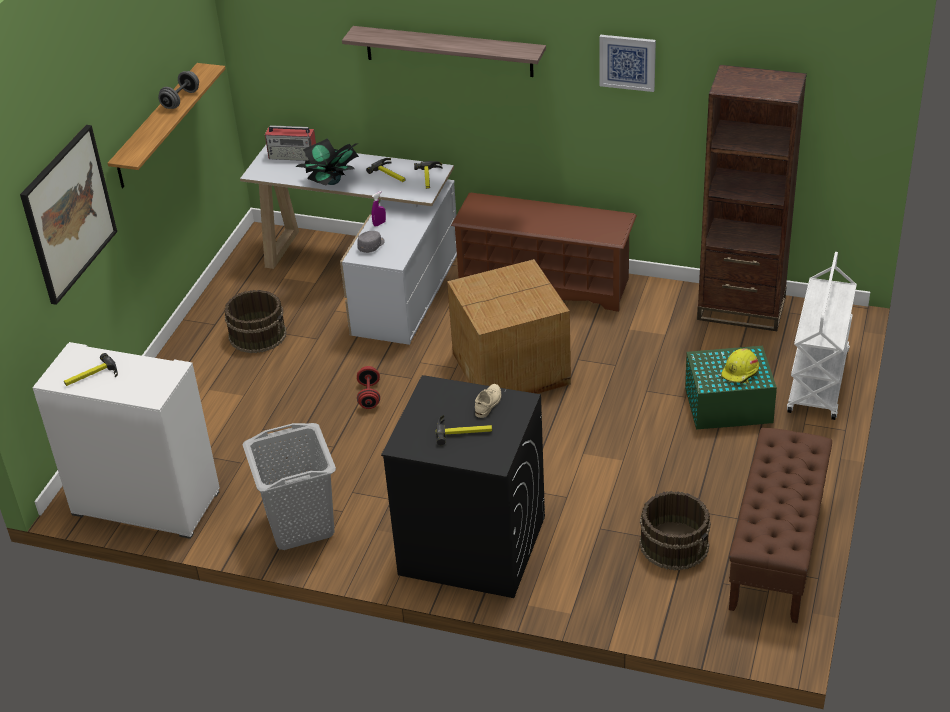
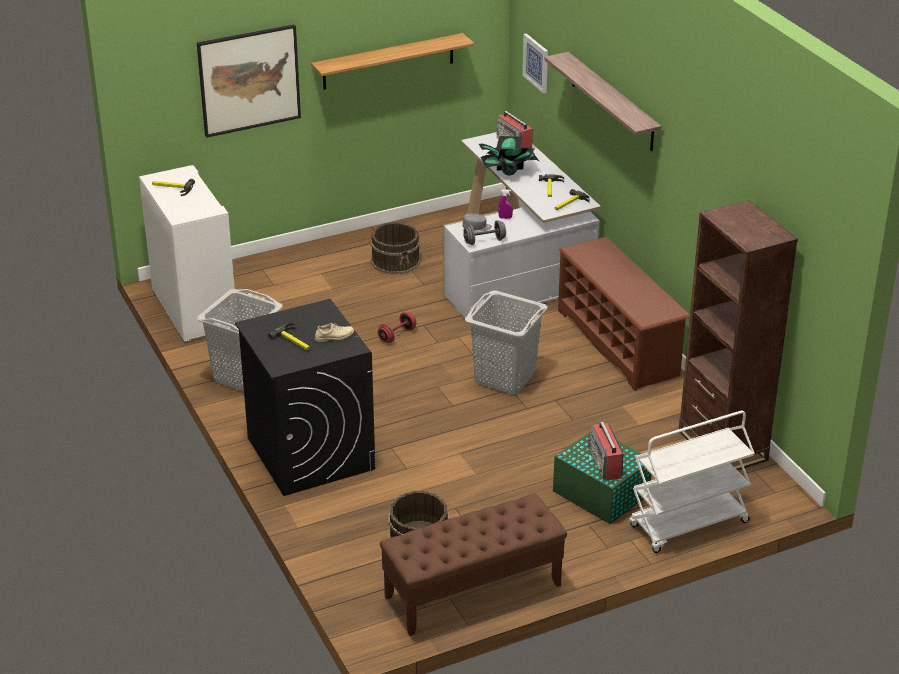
camera: 45 degrees right, 5 degrees down
grey dumbbell [158,71,199,109] -> grey dumbbell moved to [463,220,506,245]
cardboard box [447,259,571,394] -> grey laundry basket [465,290,548,395]
picture [600,35,656,92] -> picture moved to [522,33,548,94]
yellow hard hat [721,348,759,384] -> radio [588,422,624,481]

